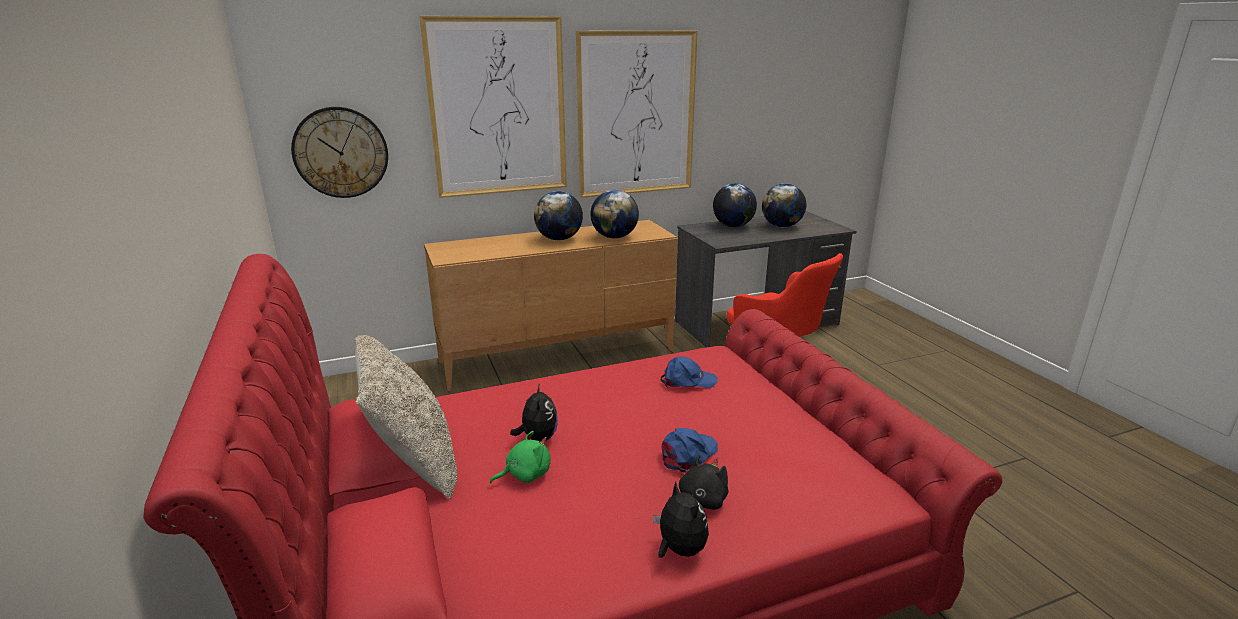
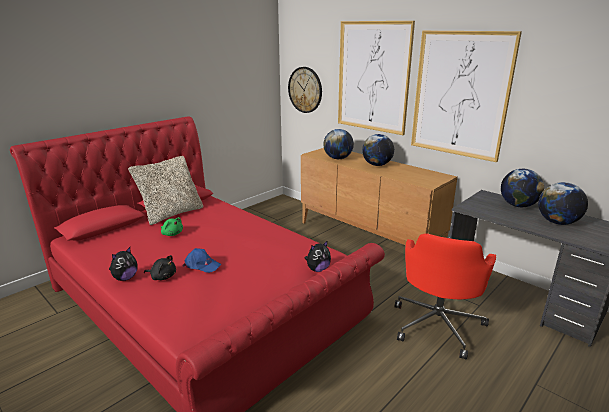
camera: 65 degrees right, 0 degrees up
plush toy [510,383,558,442] -> plush toy moved to [304,240,331,272]
globe [590,190,639,238] -> globe moved to [324,129,354,159]
blue cap [660,357,718,388] -> none

